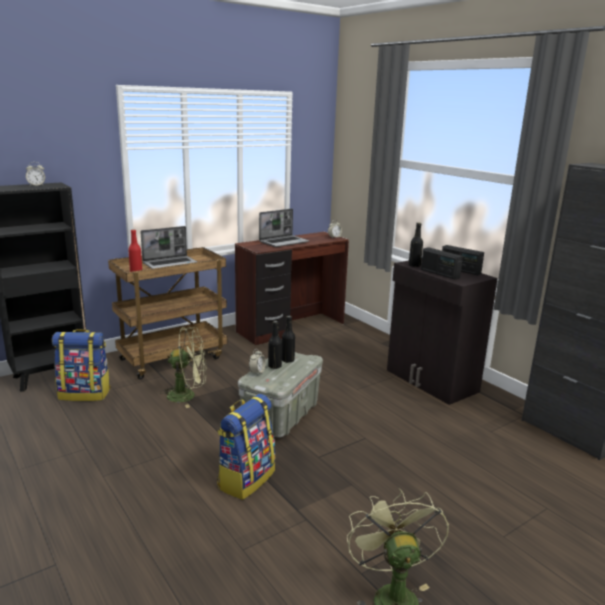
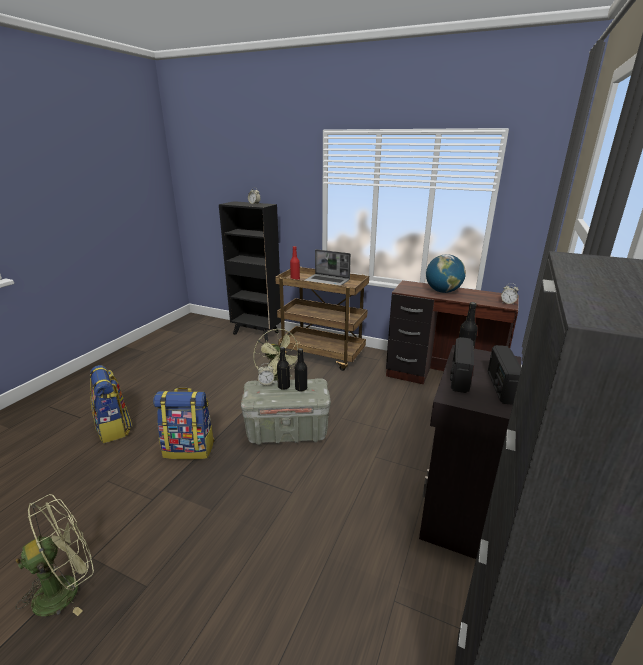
camera: 60 degrees right, 5 degrees up
backpack [52,329,111,401] -> backpack moved to [90,365,132,444]
laptop [259,209,309,247] -> globe [426,254,466,293]

